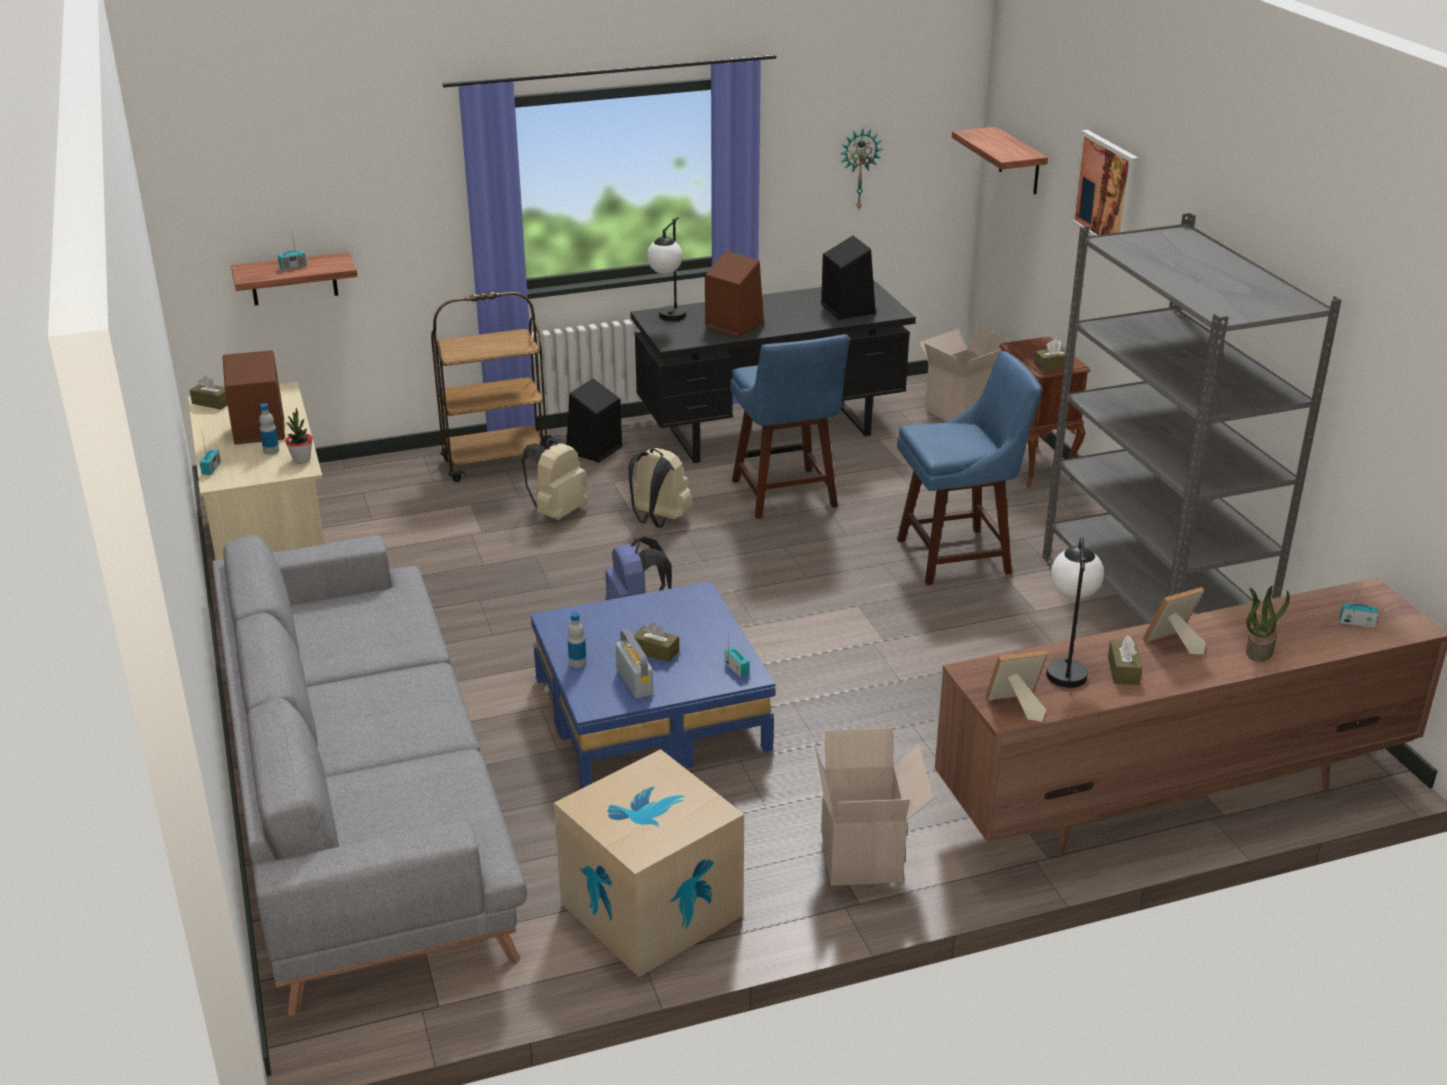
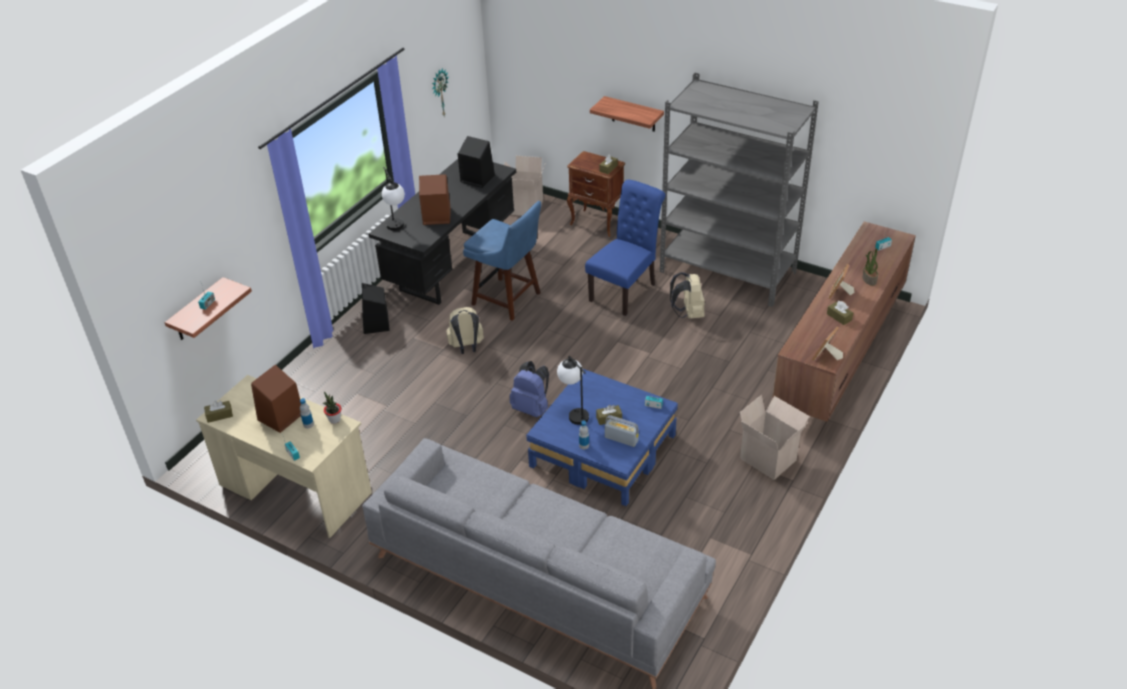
camera: 40 degrees left, 10 degrees up
brown cart [431,292,547,482] -> none
beige backpack [522,435,588,520] -> beige backpack moved to [670,272,705,318]
cardboard box [554,749,744,977] -> none
blue stool [897,351,1042,585] -> blue chair [585,180,665,316]
shelf [952,127,1048,194] -> shelf moved to [590,96,664,132]
table lamp [1046,537,1104,688] -> table lamp moved to [557,356,589,425]
picture [1071,130,1138,236] -> none

